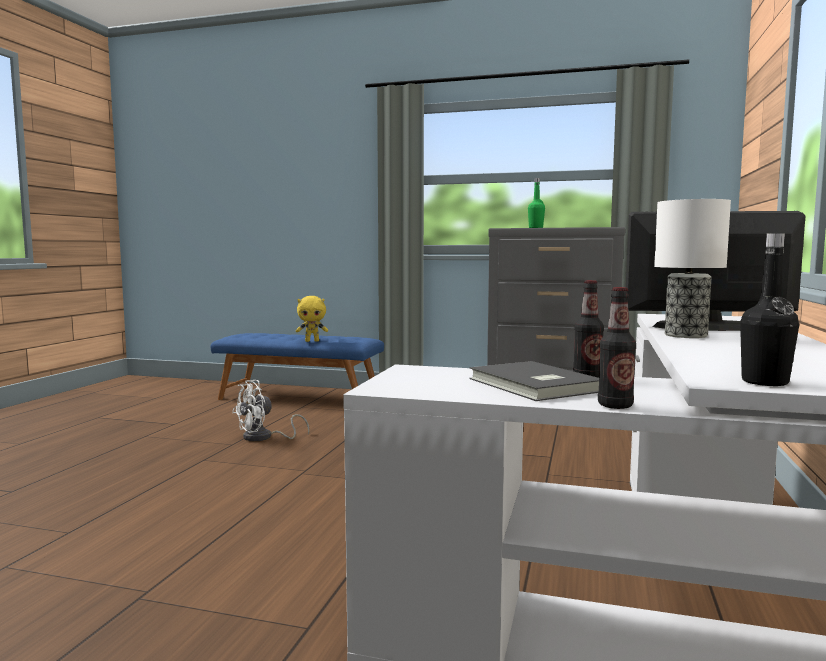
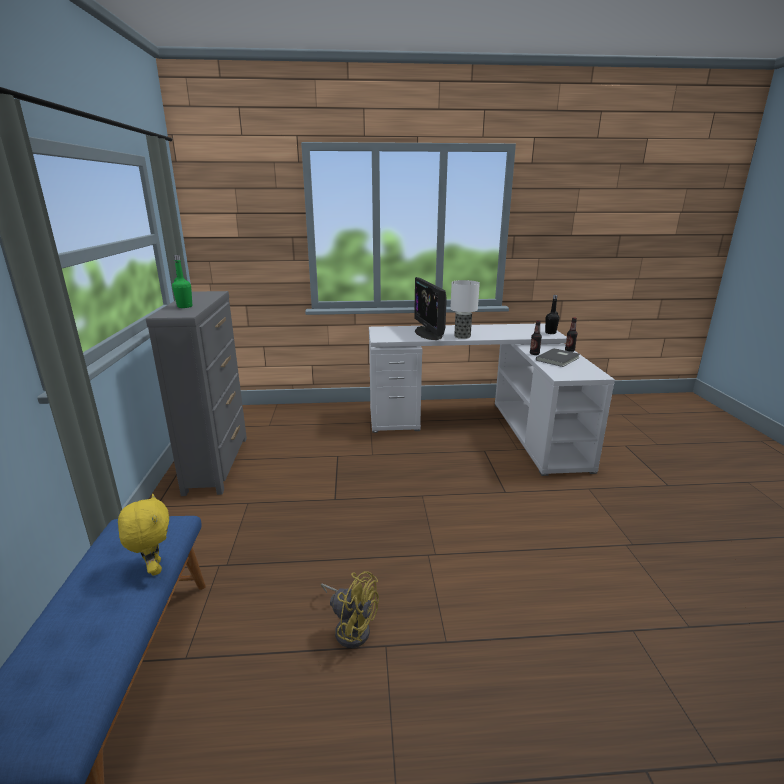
camera: 110 degrees left, 15 degrees up
white fan [232,380,309,441] -> yellow fan [321,571,379,648]

